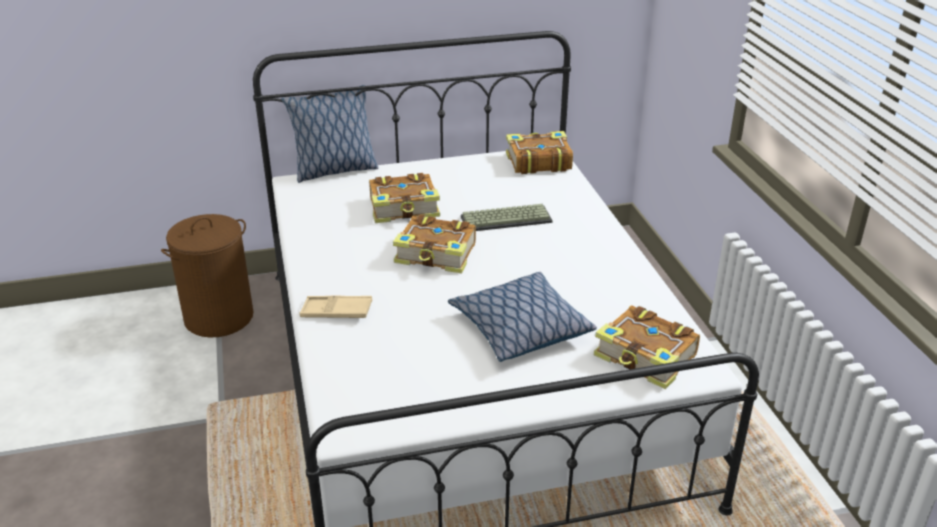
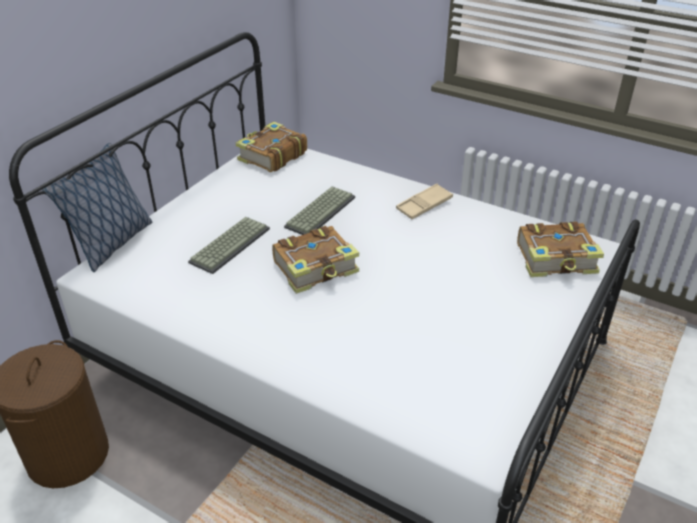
camera: 45 degrees left, 5 degrees up
beige tray [299,295,372,318] -> beige tray moved to [396,184,453,219]
book [369,173,440,223] -> keyboard [188,217,270,274]
pillow [448,272,597,362] -> none

